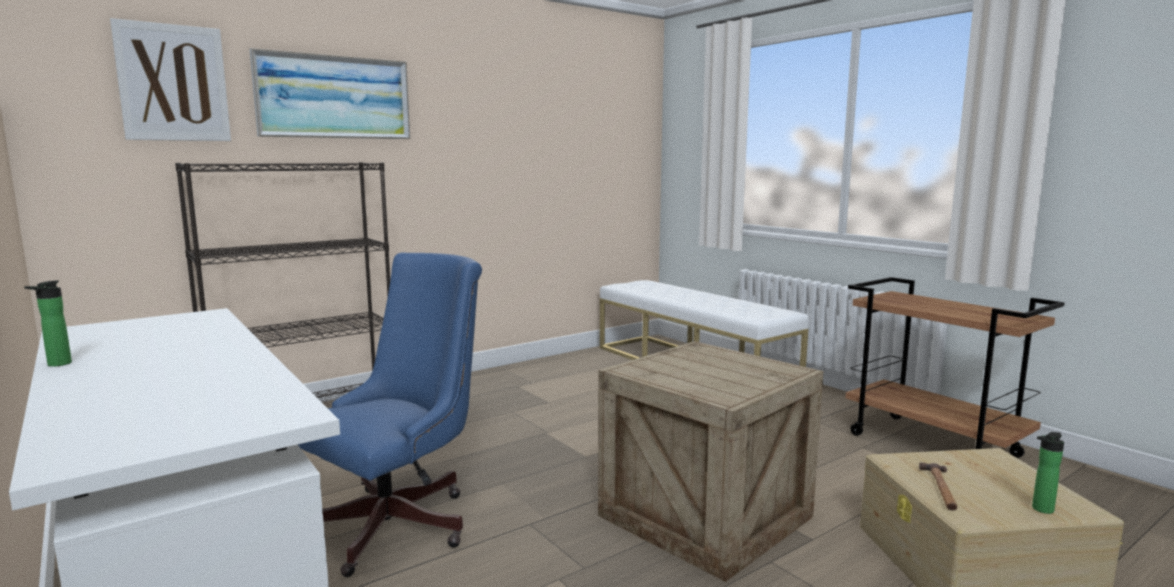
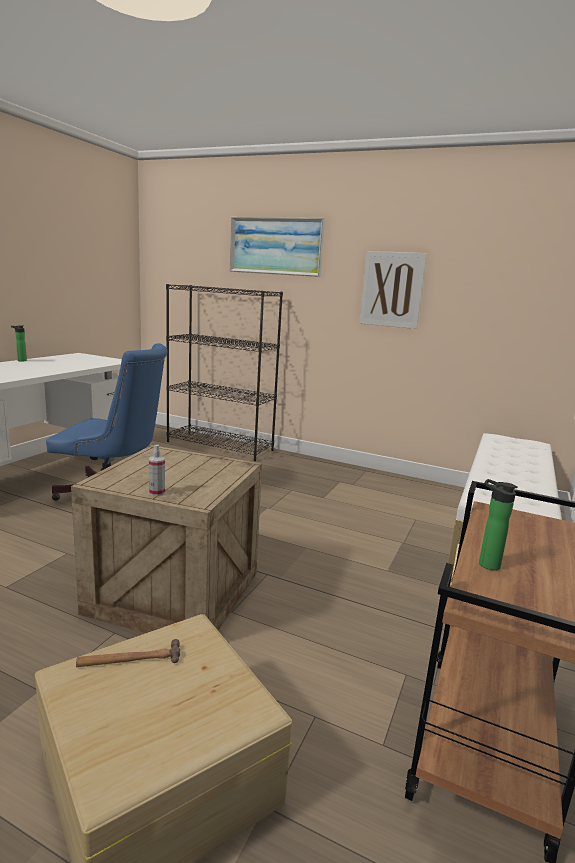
camera: 60 degrees right, 5 degrees up
picture [110,18,231,141] -> picture moved to [359,251,427,329]
bottle [1032,432,1064,514] -> bottle moved to [479,479,518,570]
none -> spray bottle [149,445,165,496]

